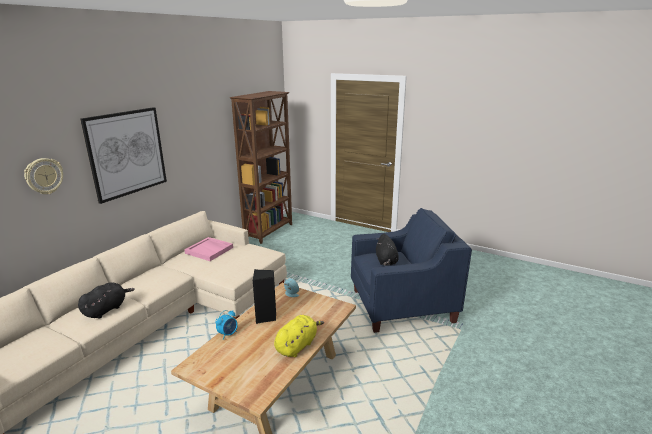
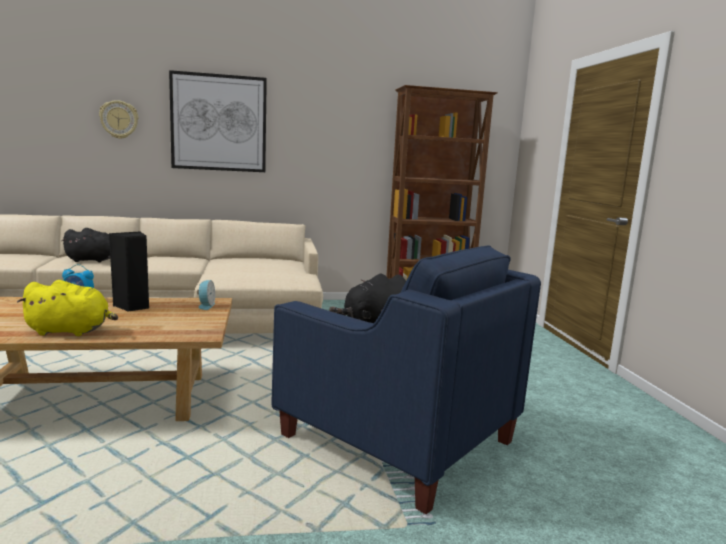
camera: 50 degrees right, 10 degrees down
pink tray [184,237,233,261] -> none

